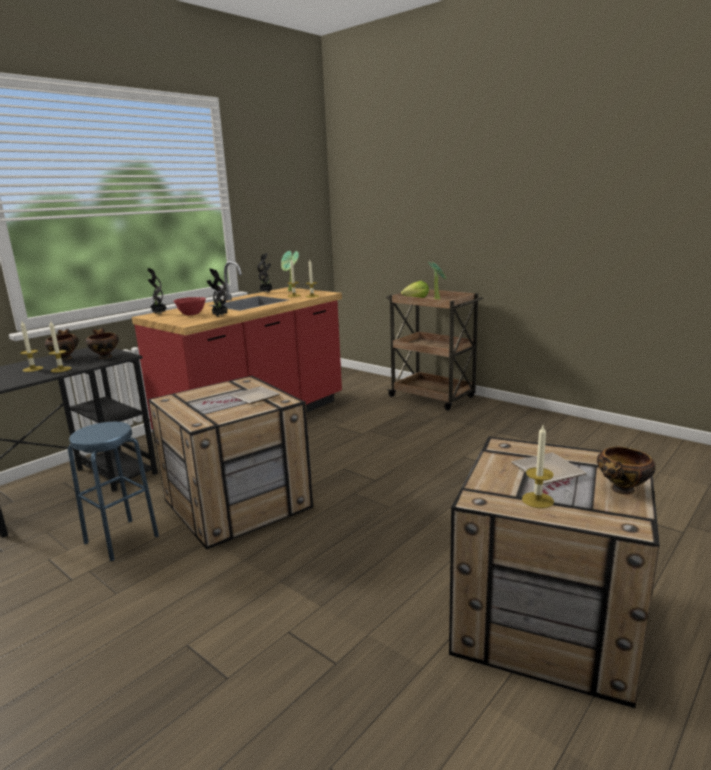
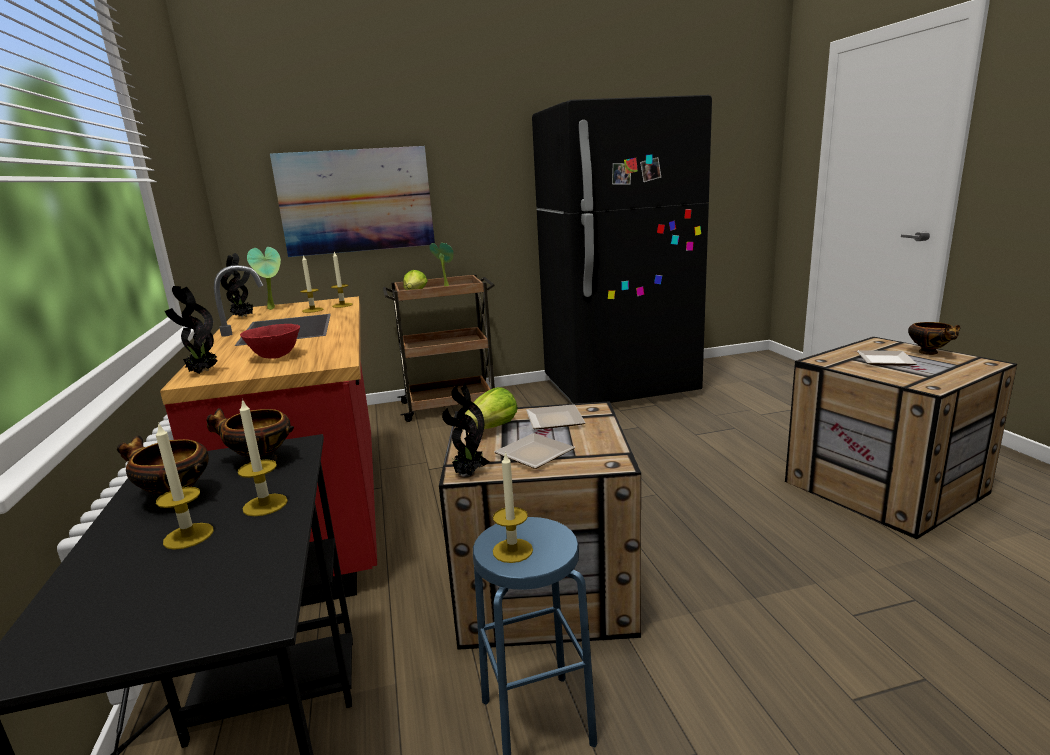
camera: 55 degrees left, 0 degrees up
potted plant [207,268,227,316] -> potted plant moved to [442,383,489,476]
candle [522,425,554,508] -> candle moved to [493,452,533,563]
none -> picture [270,146,435,257]
none -> lettuce [465,387,518,429]
none -> plate [494,433,575,469]
none -> black fridge [532,95,712,404]

